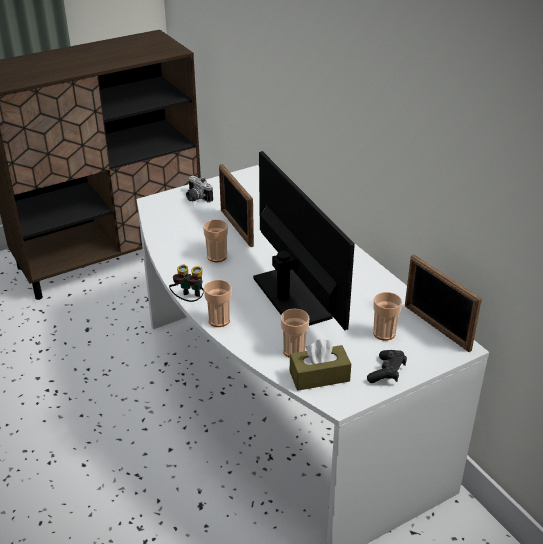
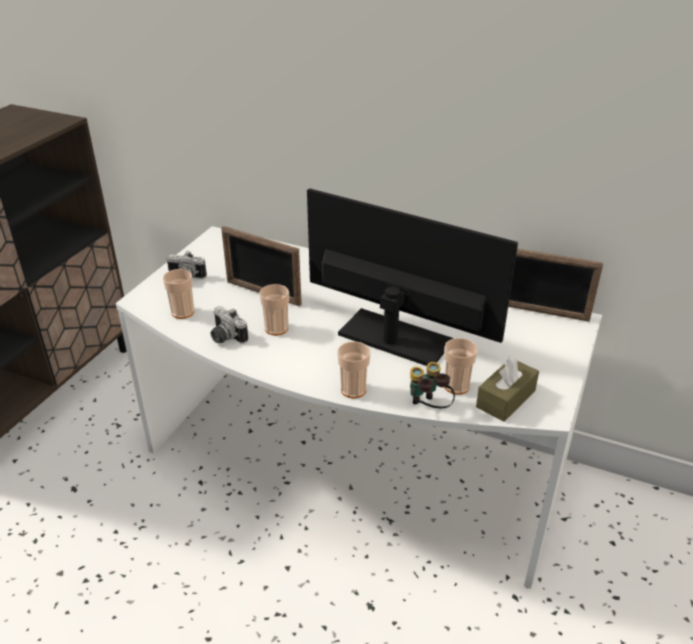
camera: 35 degrees left, 0 degrees up
binoculars [169,265,204,302] -> binoculars moved to [410,362,455,408]
black game controller [367,350,407,383] -> none
cup [373,292,402,341] -> cup moved to [163,269,194,319]
none -> camera [210,306,248,344]

